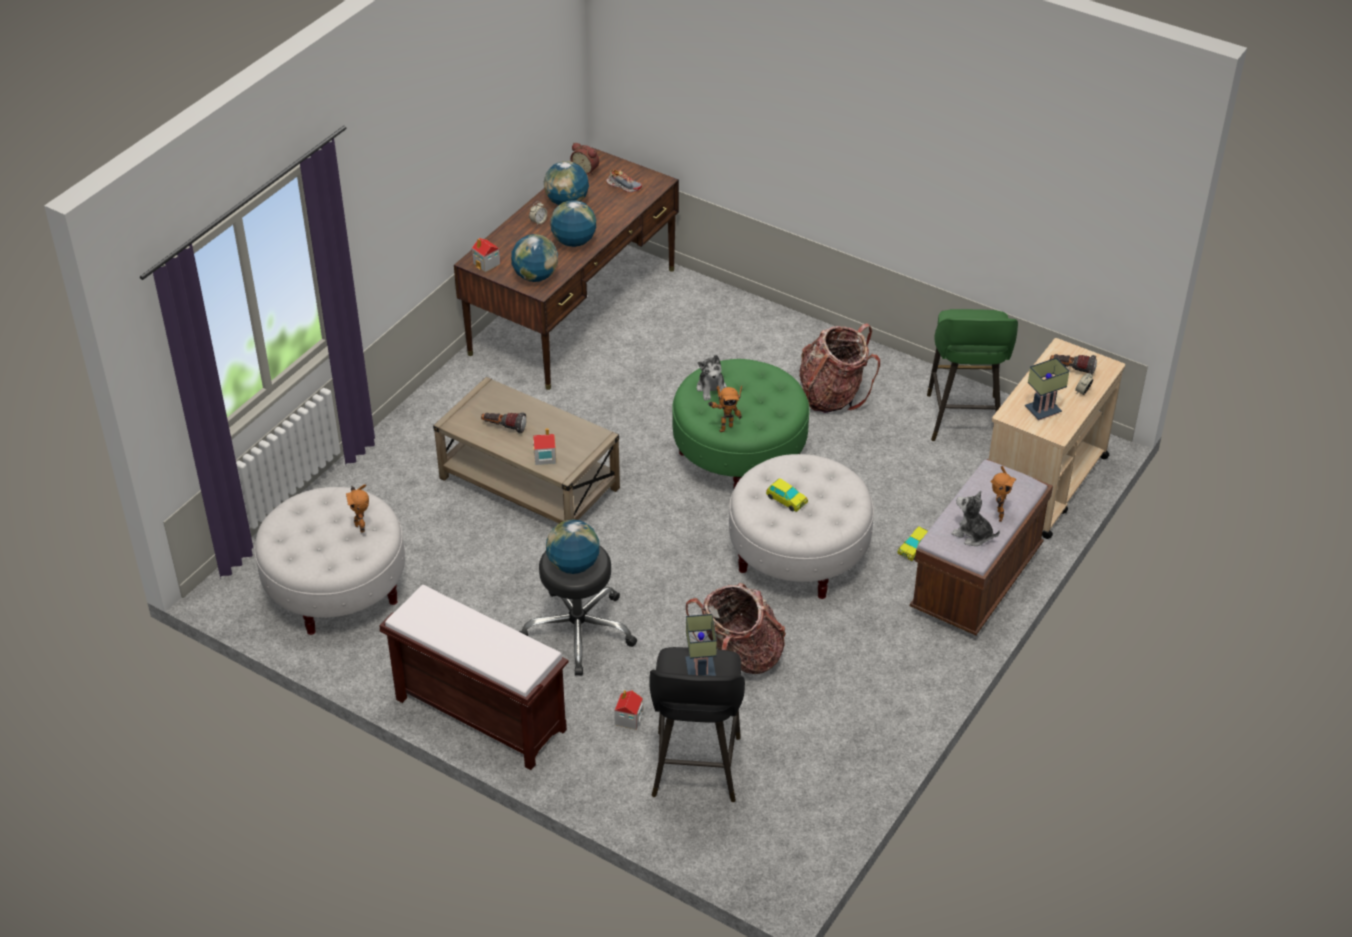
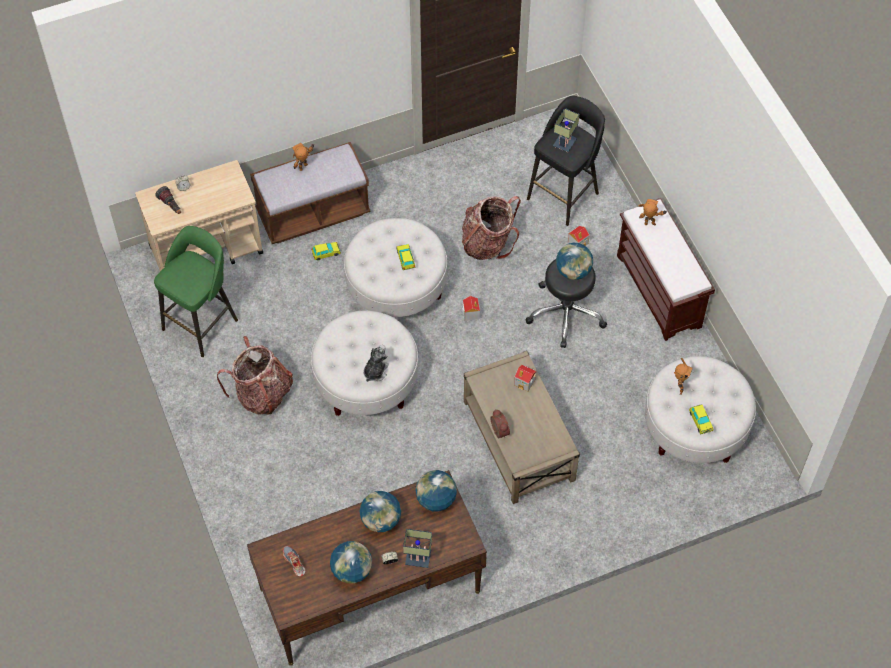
camera: 145 degrees left, 15 degrees up
toy house [472,238,501,272] -> toy house moved to [462,296,480,321]
flashlight [481,412,526,433] -> none
alarm clock [570,143,599,175] -> alarm clock moved to [490,409,510,438]
green ottoman [672,359,810,489] -> white ottoman [311,311,418,416]
toy robot [708,385,742,432] -> toy robot moved to [638,199,667,226]
plush toy [952,491,1000,546] -> none
table lamp [1025,358,1070,421] -> table lamp moved to [403,529,432,568]
none -> toy car [689,404,713,435]

